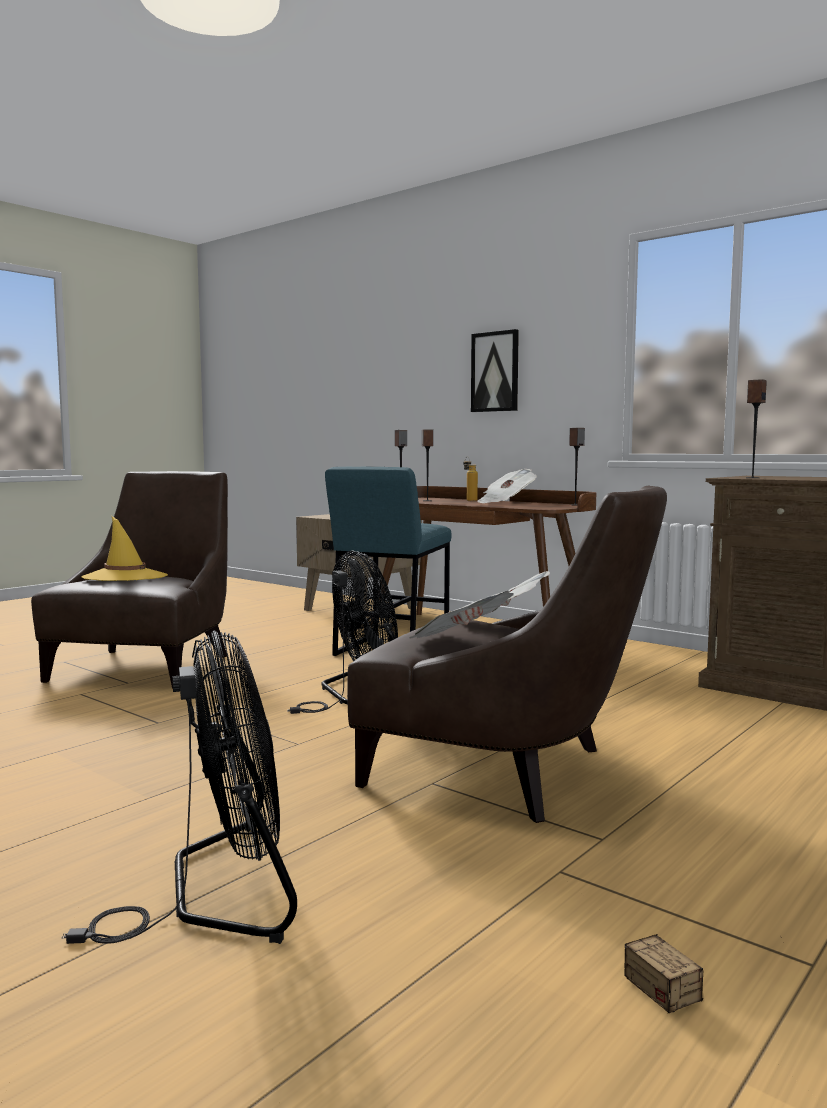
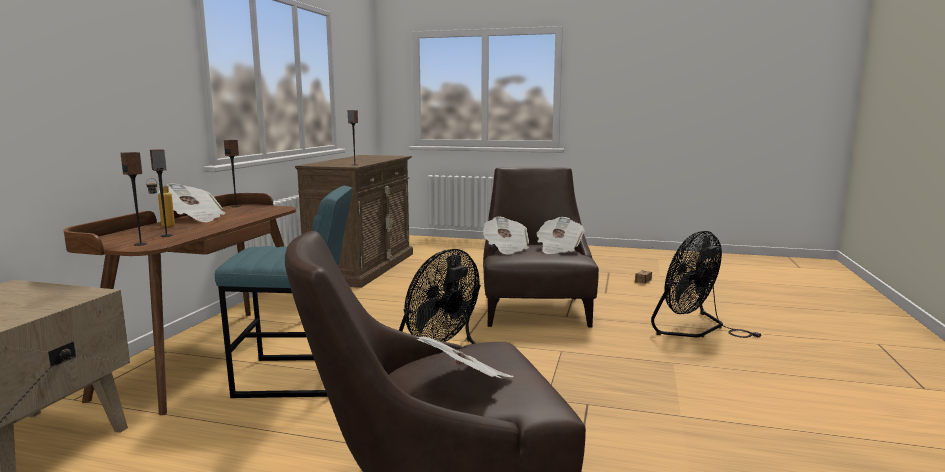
camera: 115 degrees left, 5 degrees up
yellow hat [81,516,168,581] -> newspaper [416,337,514,379]
picture [471,329,519,412] -> none

